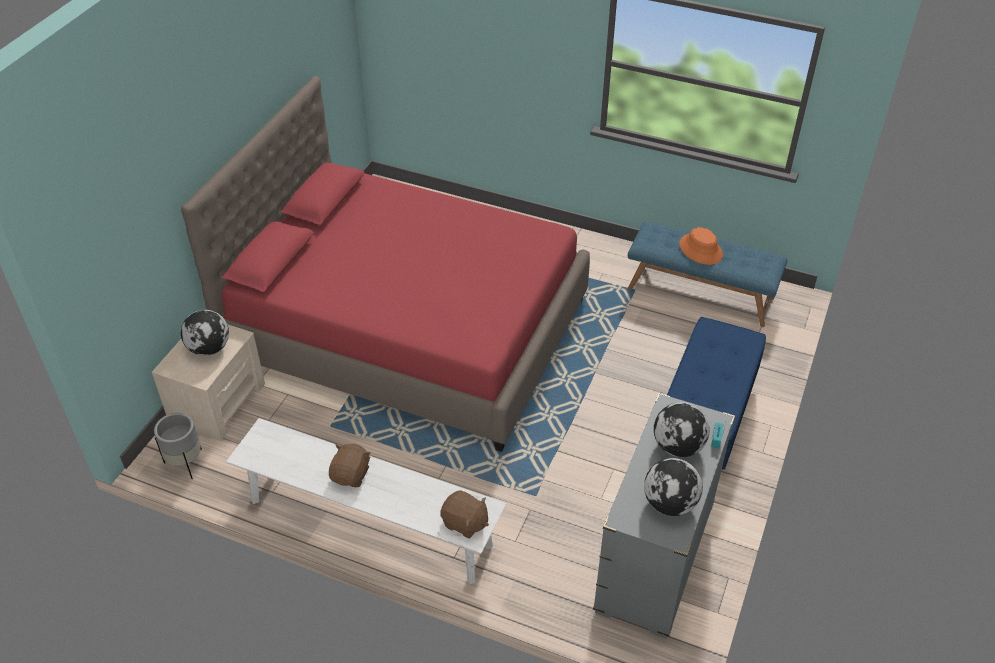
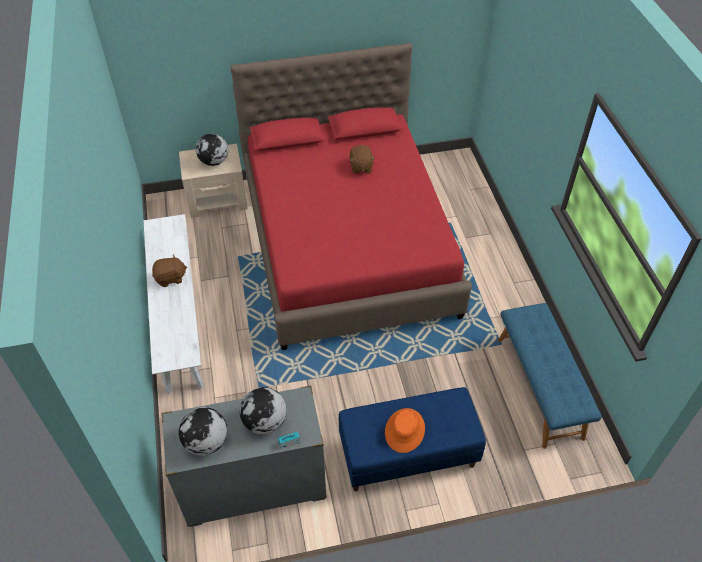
camera: 55 degrees right, 5 degrees up
grey planter [154,413,202,479] -> none
brown plush toy [440,490,489,539] -> brown plush toy moved to [350,145,375,174]
orange hat [679,227,723,265] -> orange hat moved to [385,408,425,453]

